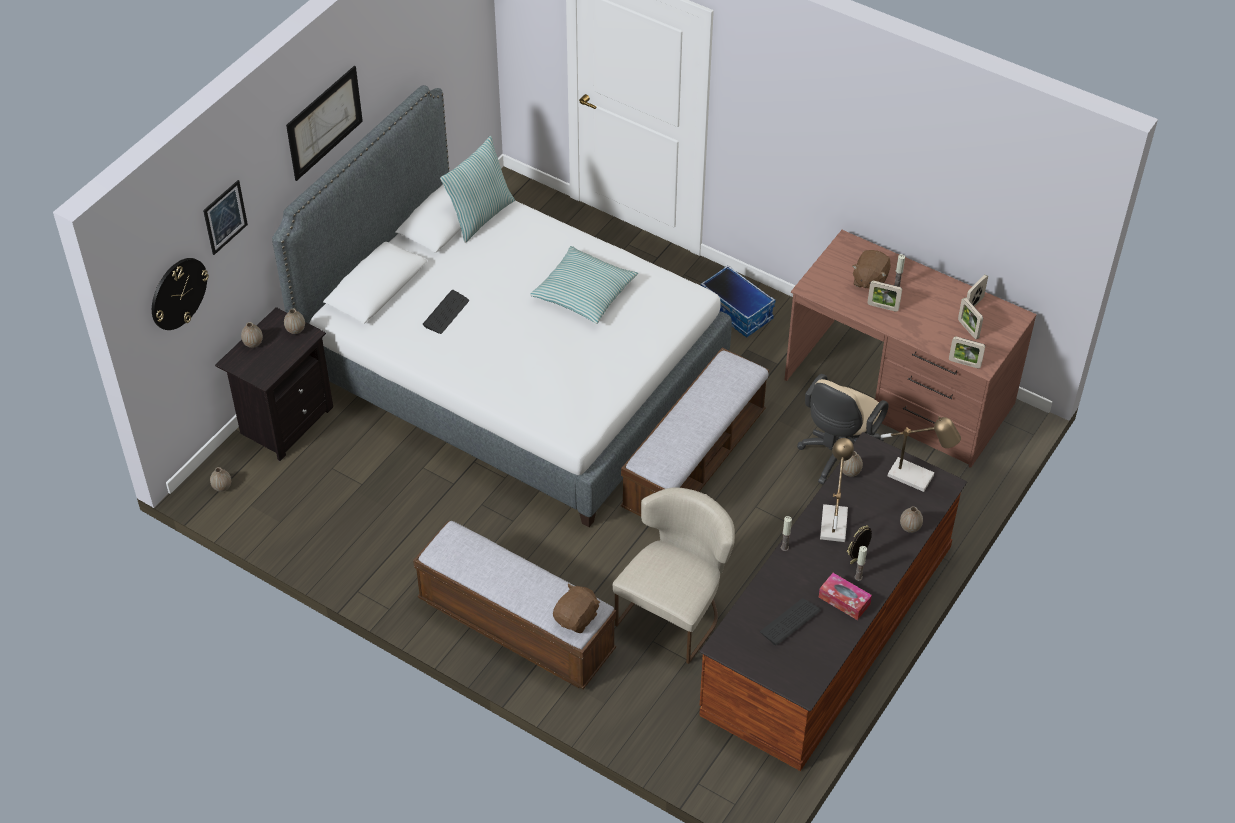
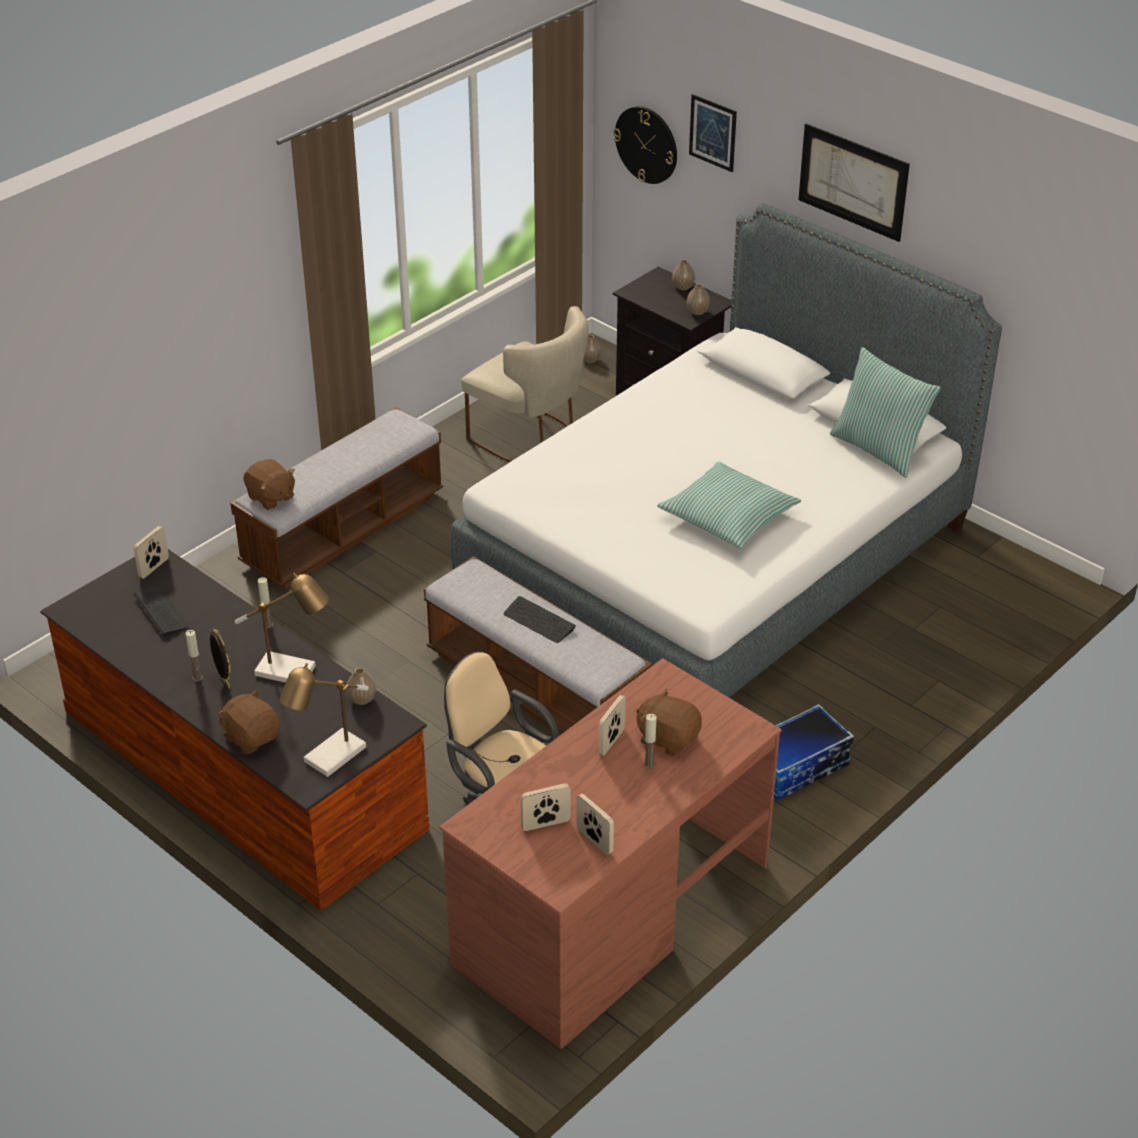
camera: 100 degrees right, 10 degrees down
keyboard [422,290,469,334] -> keyboard moved to [503,596,576,643]
beige chair [613,487,735,664] -> beige chair moved to [461,306,589,462]
tissue box [819,573,872,620] -> none
vase [900,506,923,533] -> brown plush toy [216,689,281,755]
picture frame [949,336,985,368] -> picture frame moved to [134,526,169,579]

